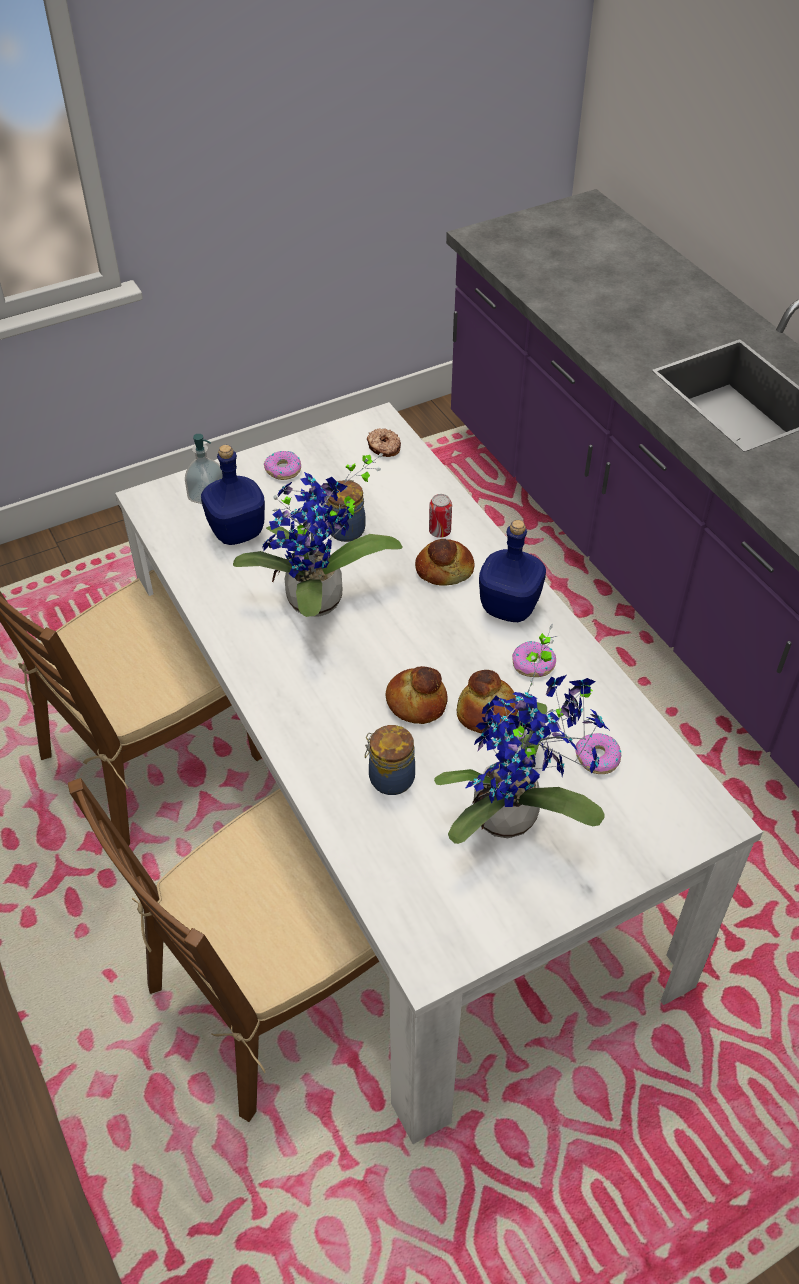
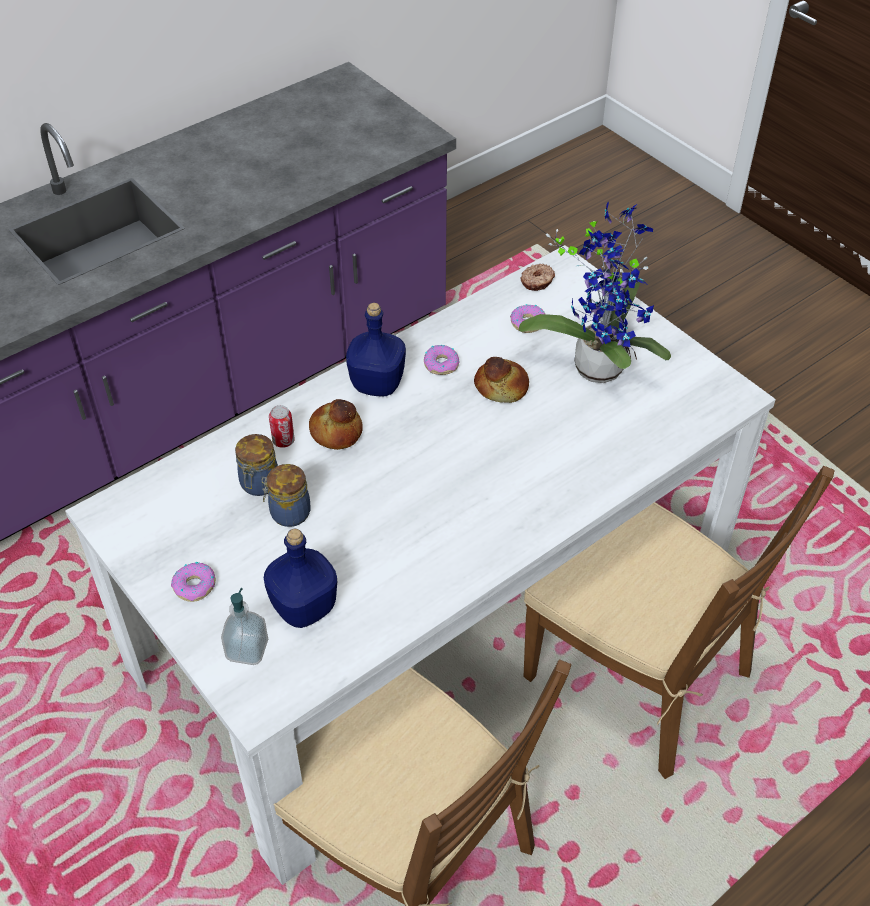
camera: 100 degrees left, 0 degrees up
potted plant [233,453,403,617] -> none
jar [365,725,415,795] -> jar moved to [235,434,278,496]
donut [367,428,401,457] -> donut moved to [520,264,555,291]
bread [385,666,447,724] -> none

